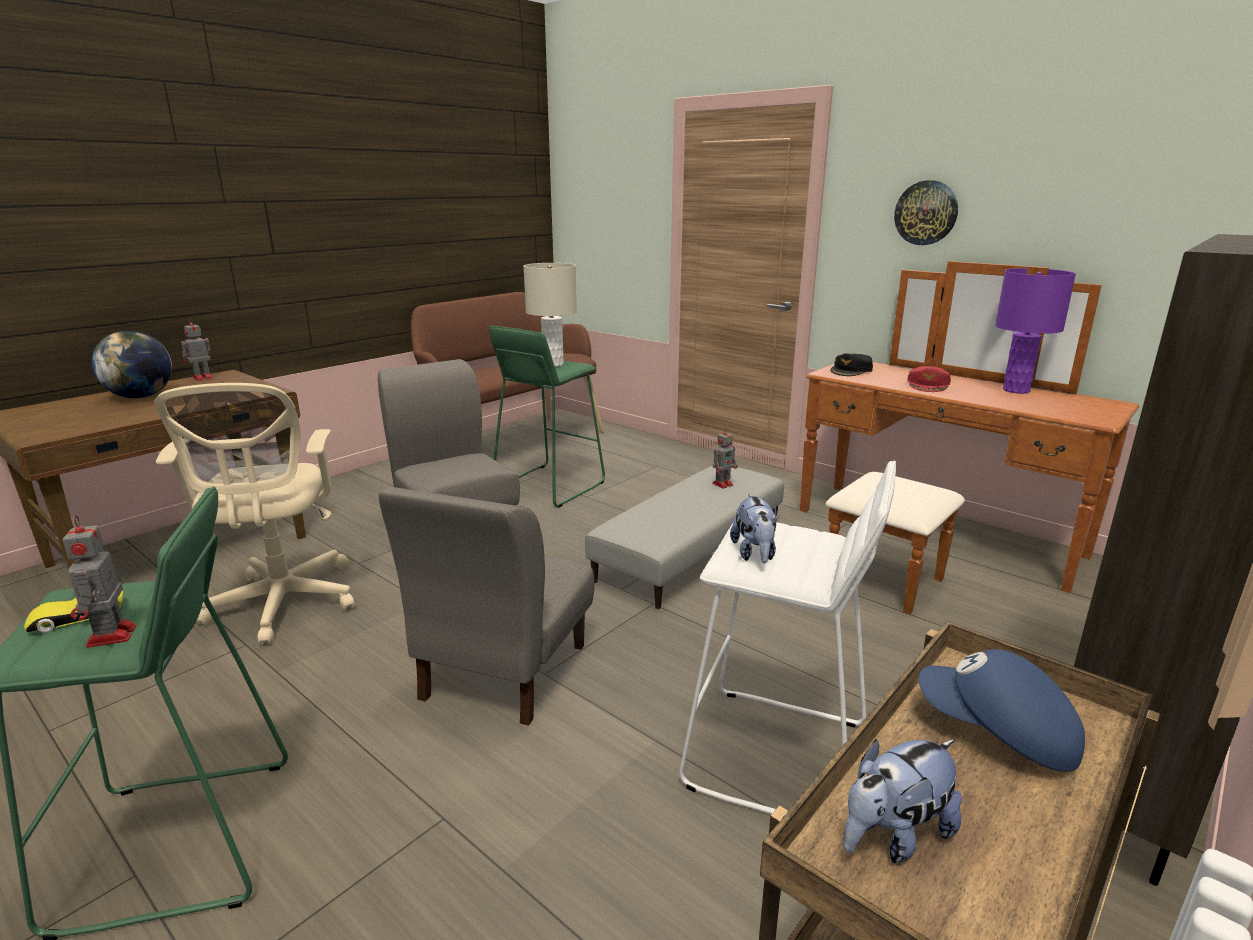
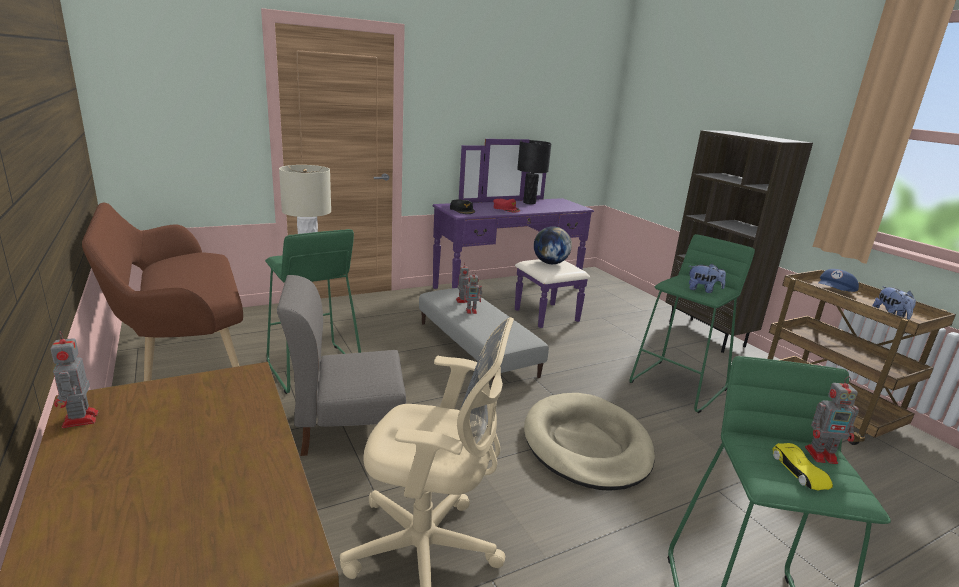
camera: 70 degrees left, 0 degrees up
globe [91,331,172,398] -> globe moved to [534,226,572,264]
grey chair [379,487,595,726] -> beige dog bed [524,393,655,491]
white stool [679,461,896,814] -> green stool [629,234,755,413]
brown dresser [800,261,1139,614] -> purple dresser [432,139,594,328]
wall clock [894,180,958,245] -> none
purple table lamp [995,268,1076,394] -> black table lamp [517,140,552,204]
none -> toy robot [464,271,482,314]

